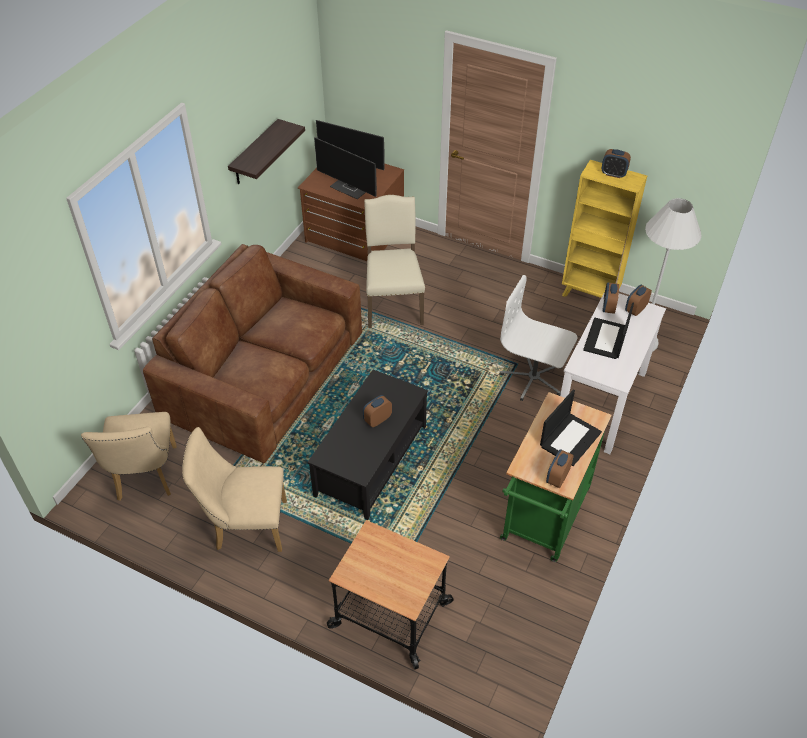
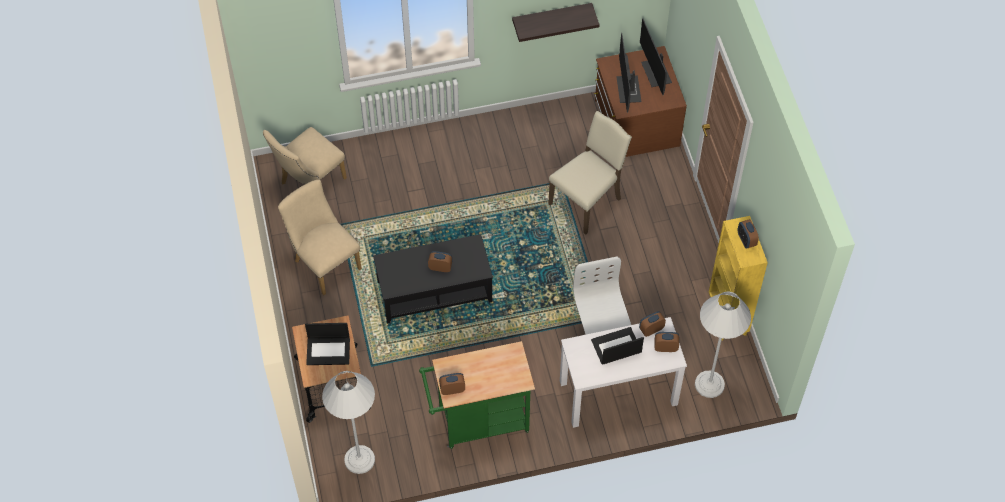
camera: 50 degrees right, 10 degrees up
brown sofa [143,244,362,463] -> none
laptop [540,389,602,466] -> laptop moved to [305,323,350,365]
none -> white floor lamp [322,371,375,474]

